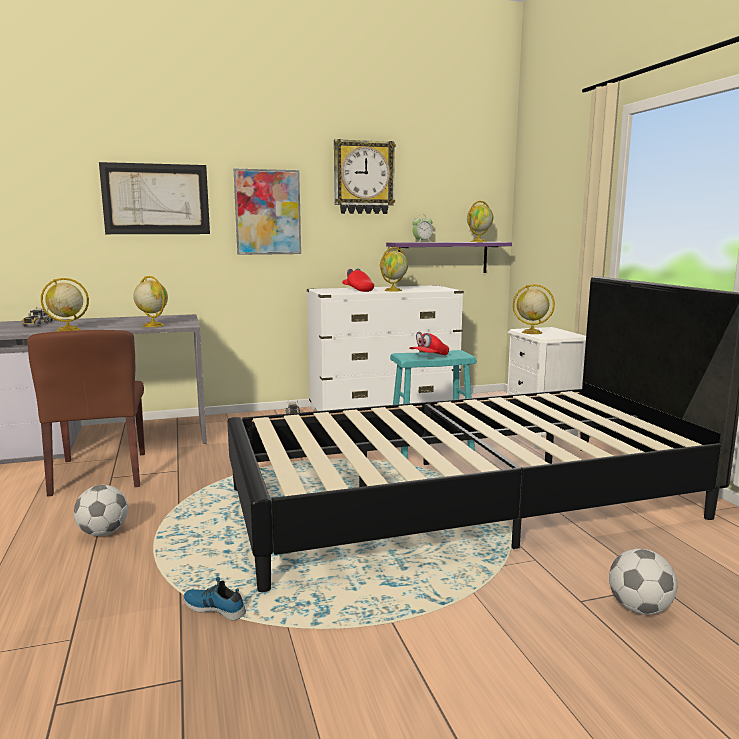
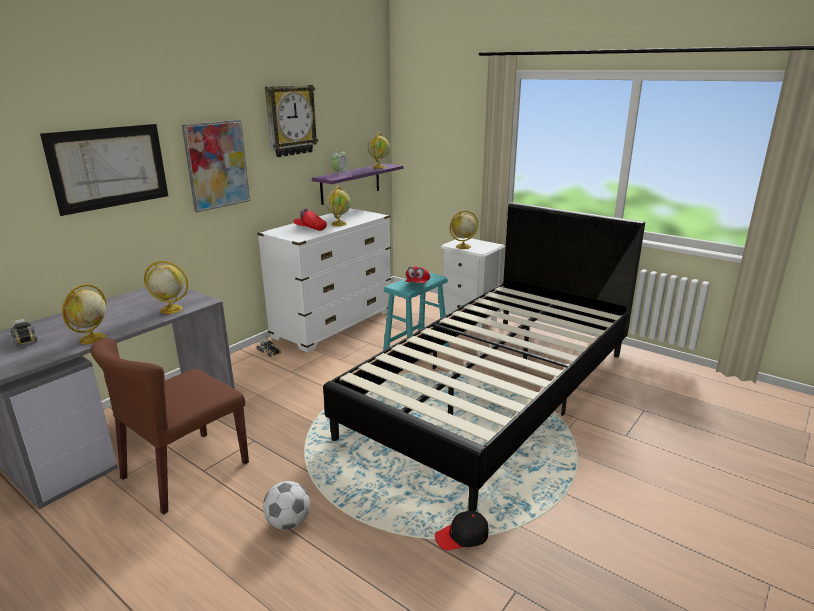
camera: 35 degrees left, 10 degrees up
brown chair [27,330,145,497] -> brown chair turned 90 degrees clockwise [91,338,249,515]
shoe [183,577,246,621] -> black cap [435,511,488,550]
football [609,549,677,615] -> none

